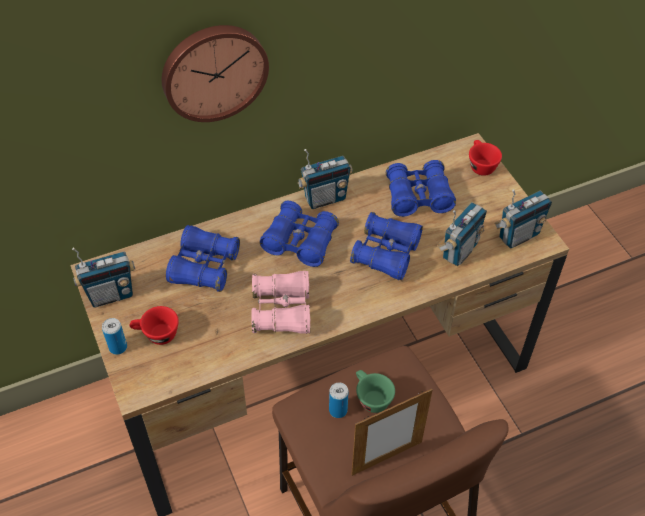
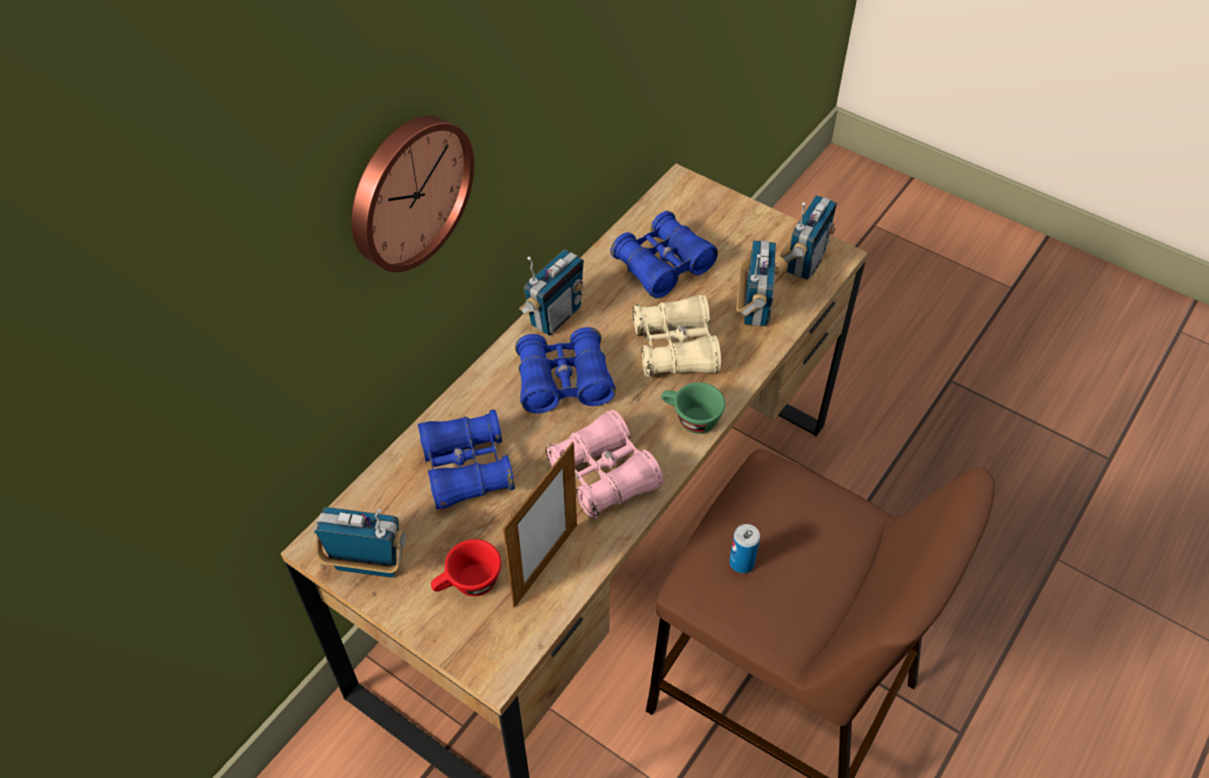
camera: 30 degrees left, 0 degrees up
radio [72,247,135,308] -> radio turned 120 degrees counterclockwise [313,507,406,578]
can [102,318,127,355] -> none
blue binoculars [350,212,423,280] -> beige binoculars [633,295,721,378]
picture frame [351,389,433,476] -> picture frame moved to [503,442,577,608]
green cup [356,370,395,413] -> green cup moved to [661,382,725,434]
red cup [469,140,502,176] -> none

